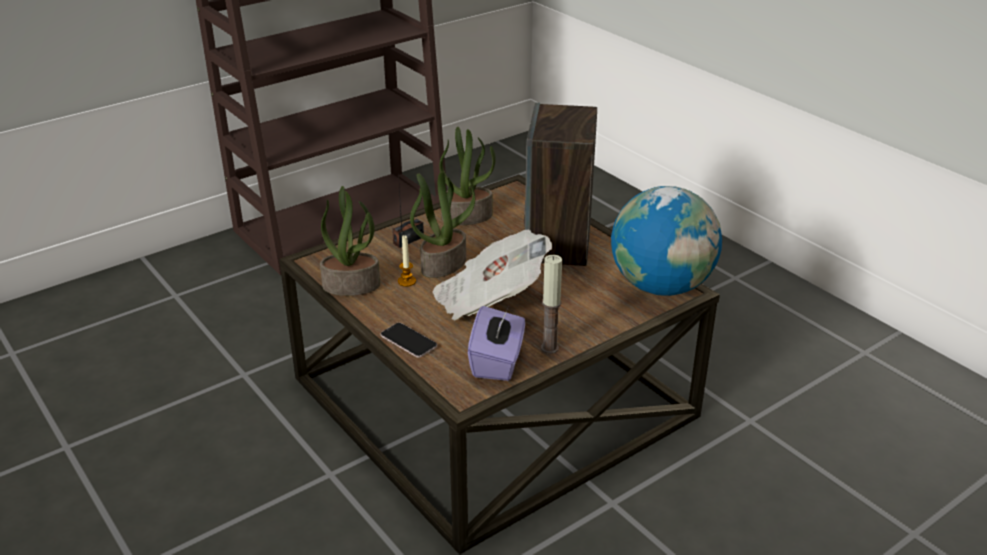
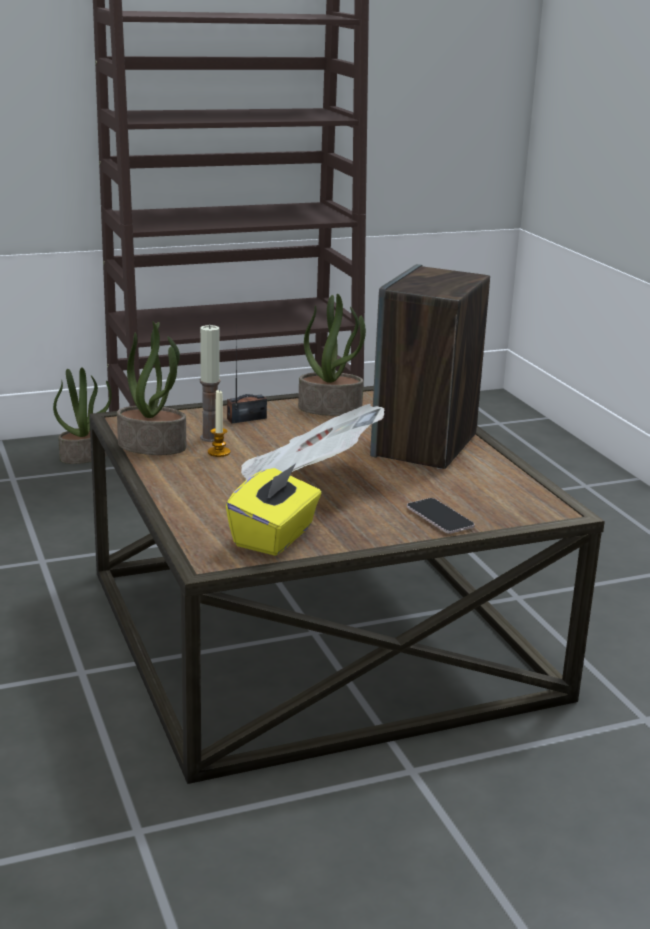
camera: 15 degrees right, 10 degrees down
phone [381,323,437,358] -> phone moved to [407,498,475,534]
potted plant [410,172,475,278] -> potted plant moved to [53,367,112,464]
purple tissue box [468,306,525,381] -> yellow tissue box [226,464,321,556]
candle [541,255,562,354] -> candle moved to [200,324,221,442]
globe [611,186,722,296] -> none

